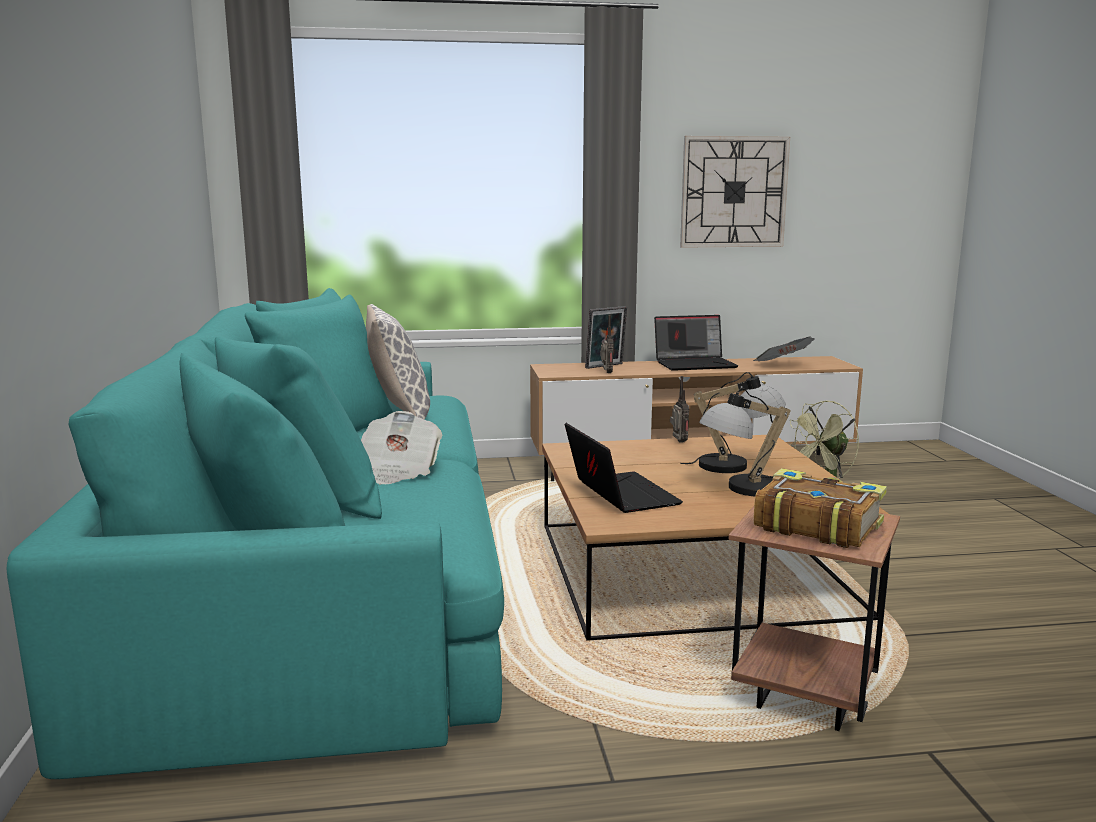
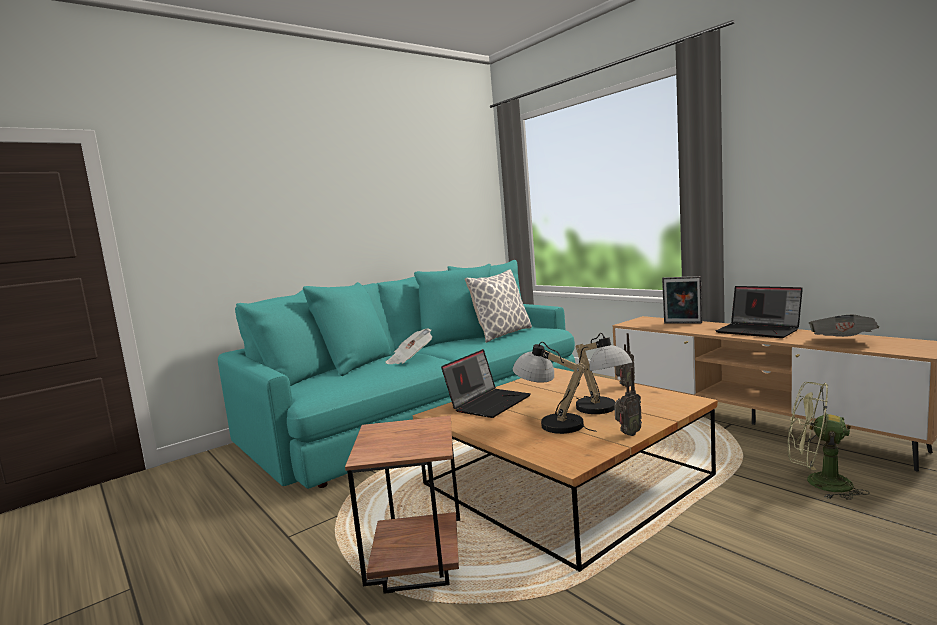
camera: 60 degrees right, 5 degrees down
radio [600,315,614,373] -> radio moved to [614,367,642,436]
wall clock [680,136,790,248] -> none
book [754,468,887,548] -> none

